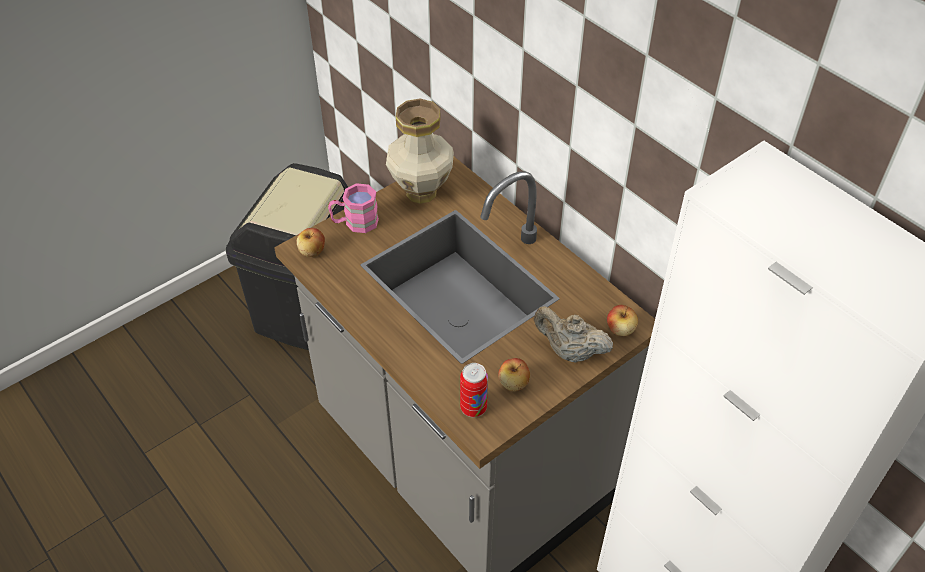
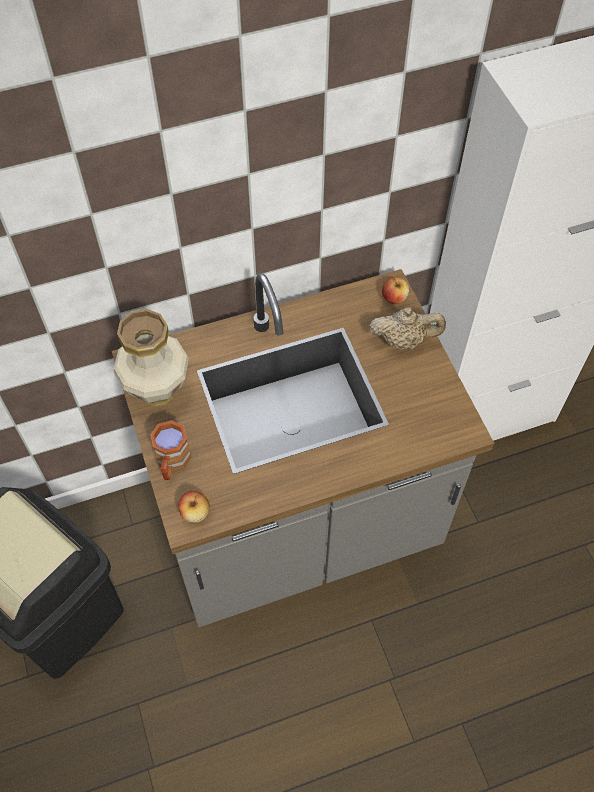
camera: 70 degrees left, 10 degrees up
pink mug [328,183,379,233] -> brown mug [150,420,191,480]
can [460,363,488,417] -> none
apple [498,358,530,391] -> none
beige teapot [534,306,613,362] -> beige teapot turned 135 degrees counterclockwise [369,307,446,351]

